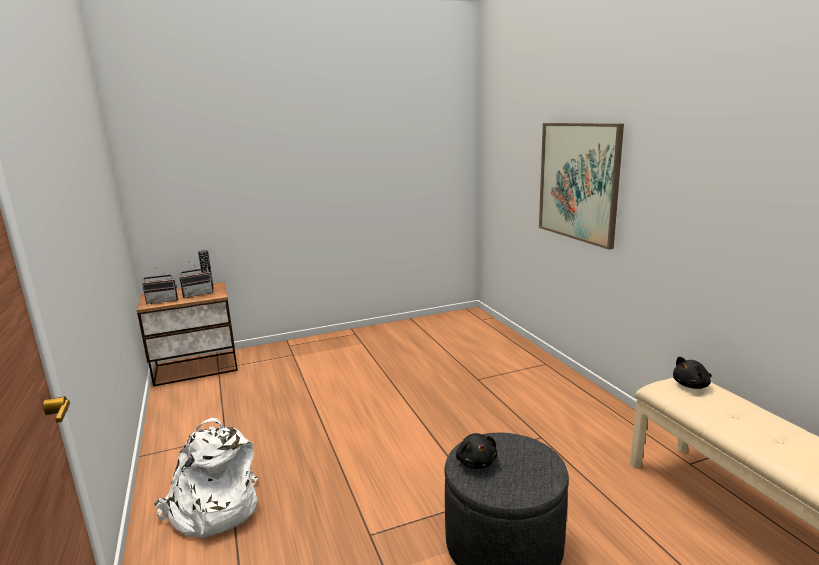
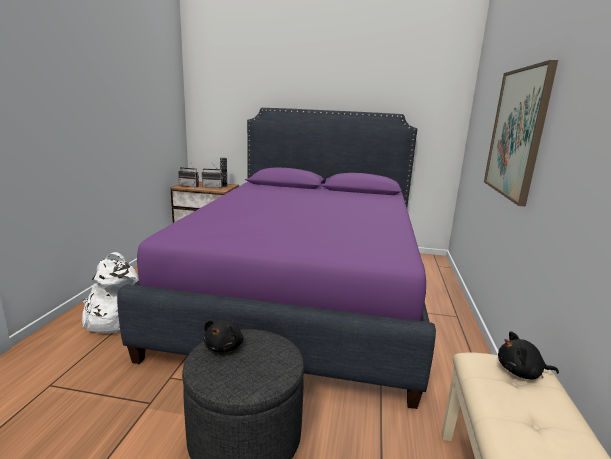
camera: 30 degrees right, 0 degrees up
none -> purple bed [117,108,436,409]

